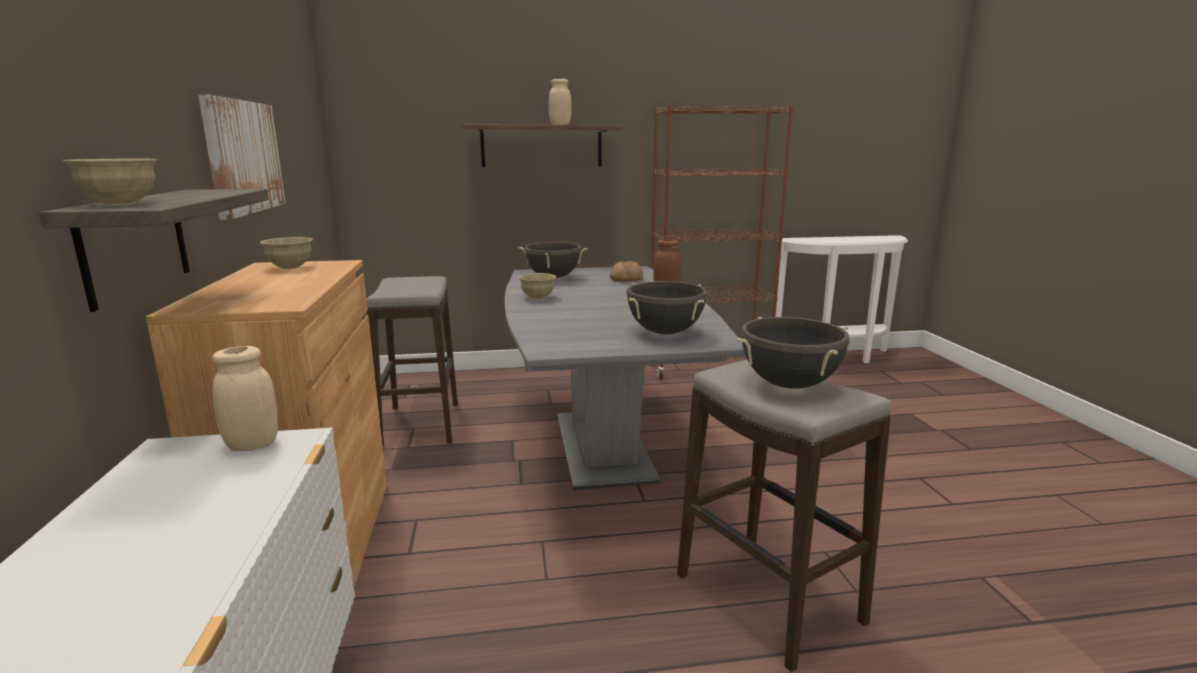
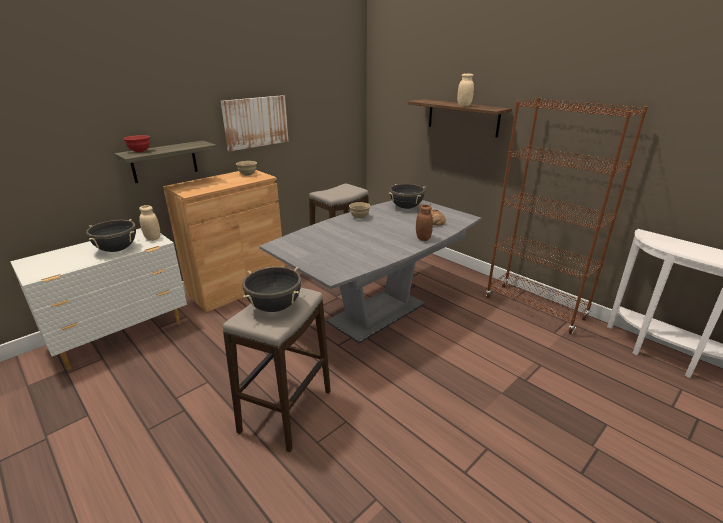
camera: 55 degrees right, 10 degrees up
beige bowl [62,159,157,205] -> red bowl [123,135,150,152]
black cooking pot [626,281,707,334] -> black cooking pot moved to [86,219,136,252]

